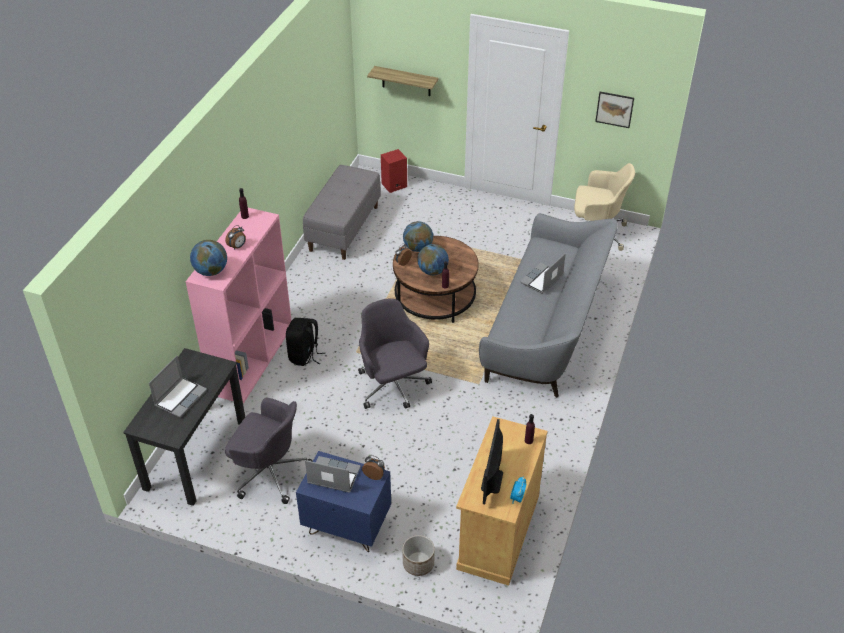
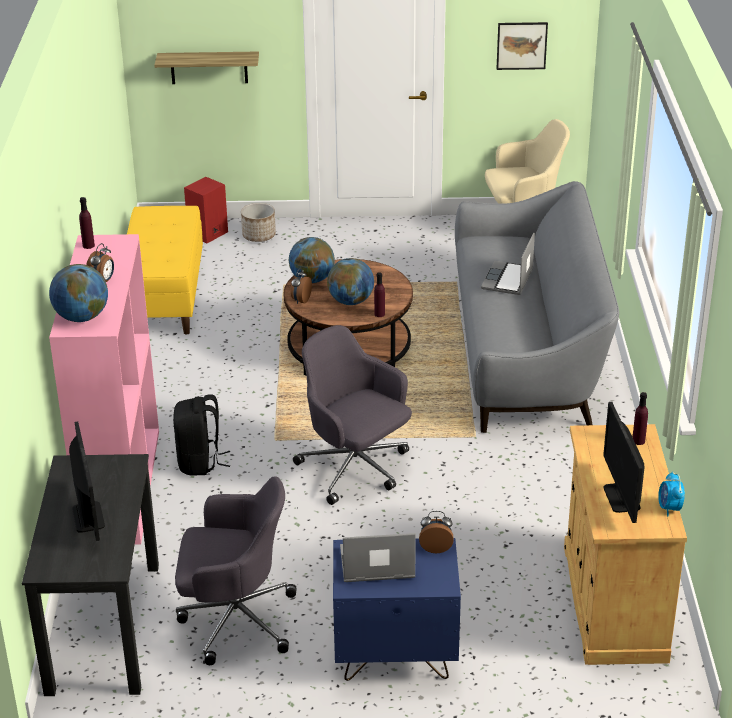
camera: 20 degrees left, 10 degrees down
laptop [149,356,207,418] -> monitor [69,421,105,541]
grey bench [303,165,381,260] -> yellow bench [127,206,203,335]
planter [402,535,435,576] -> planter moved to [241,203,276,242]

